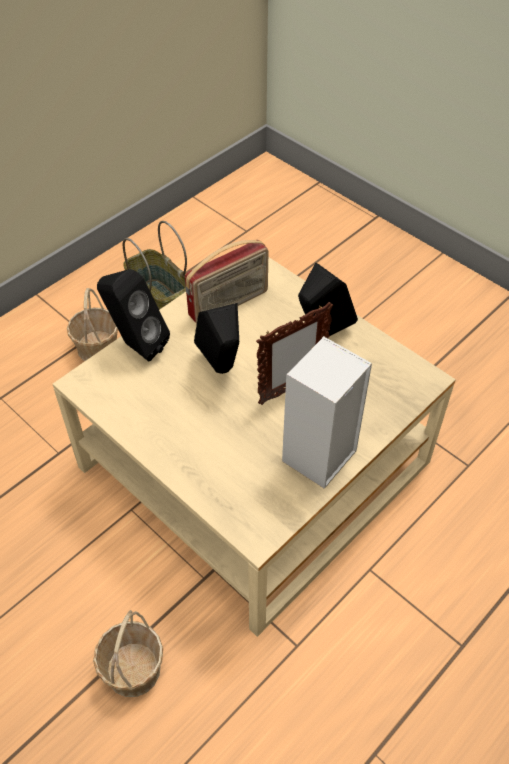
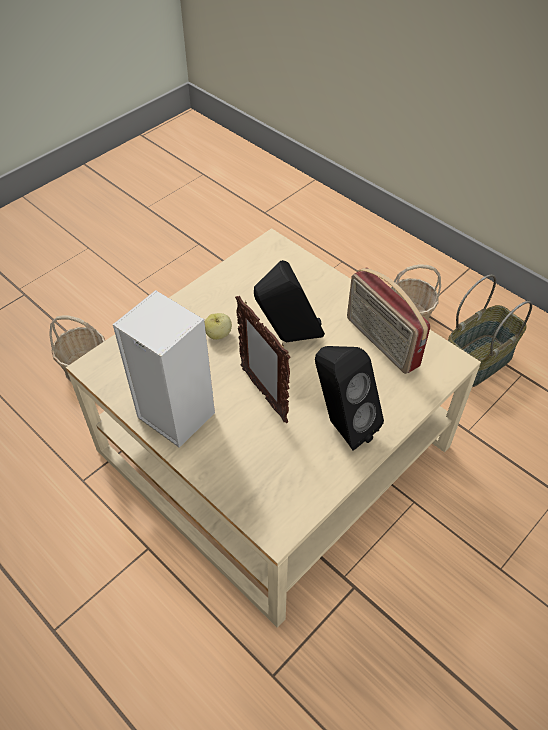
camera: 90 degrees right, 0 degrees up
black speaker [97,269,170,362] -> none
none -> apple [205,313,232,340]

